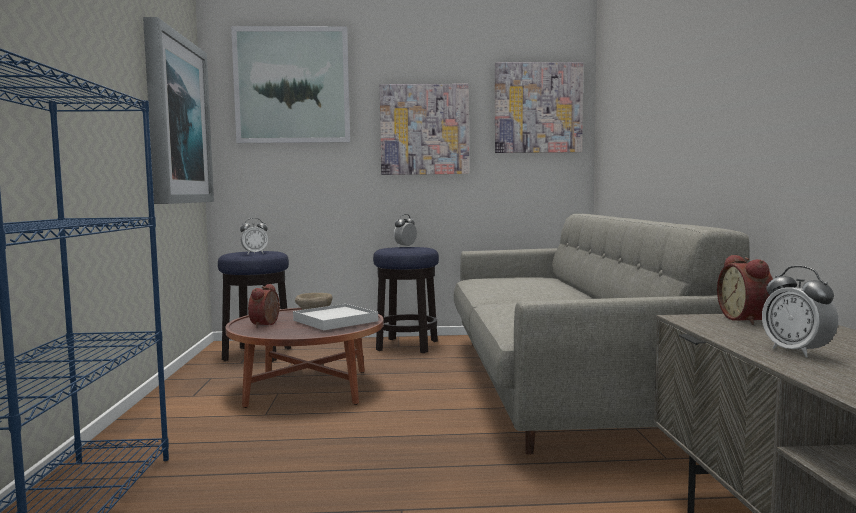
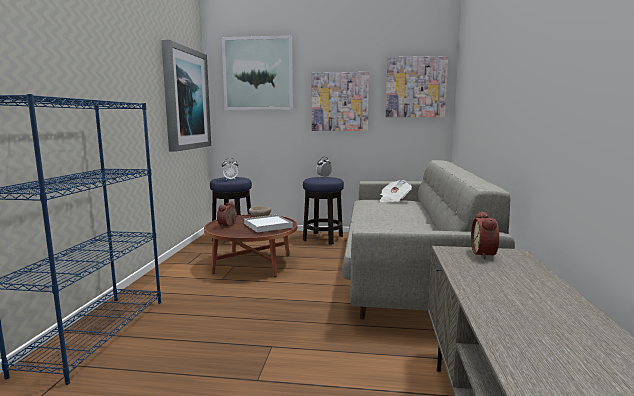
camera: 10 degrees right, 5 degrees up
alarm clock [762,266,838,357] -> none
none -> newspaper [380,180,412,202]

